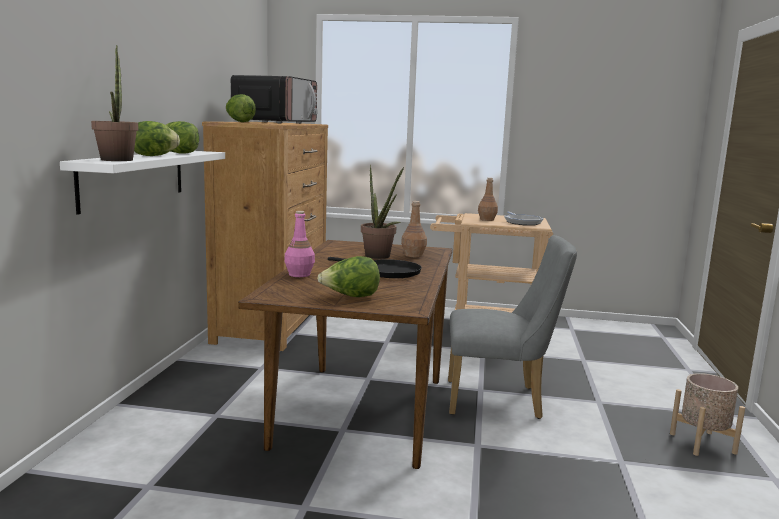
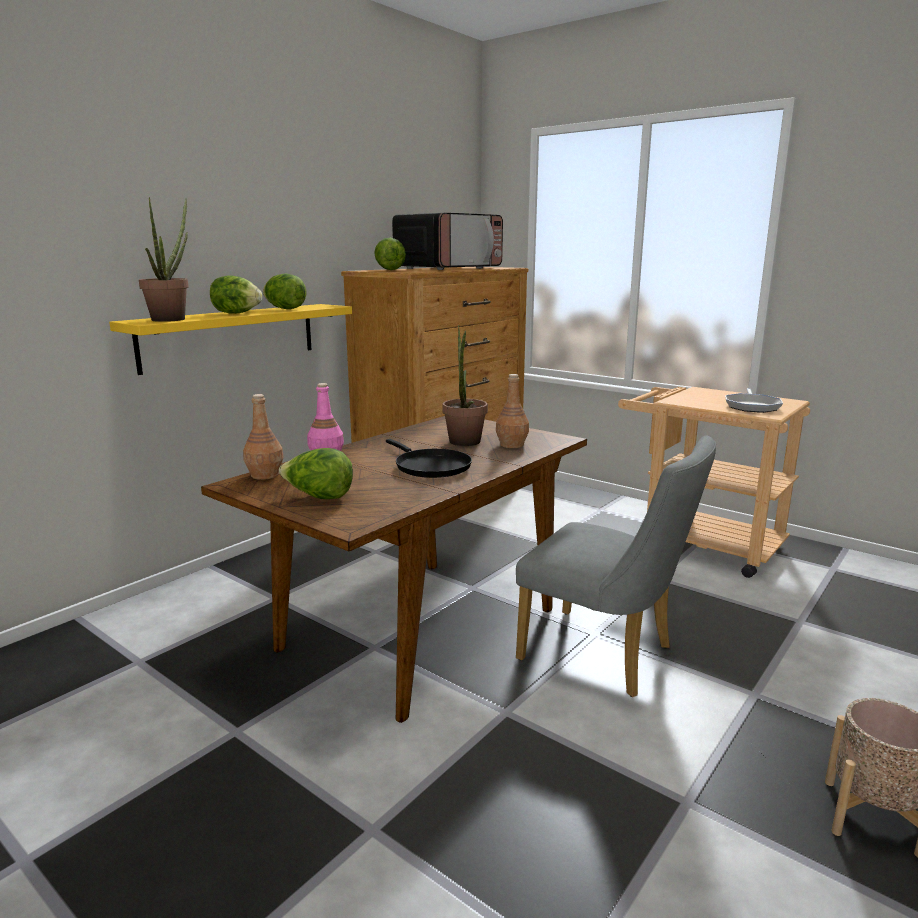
camera: 30 degrees right, 5 degrees up
white shelf [60,151,225,215] -> yellow shelf [109,304,352,375]
brown bottle [478,178,498,221] -> brown bottle moved to [243,394,284,480]

